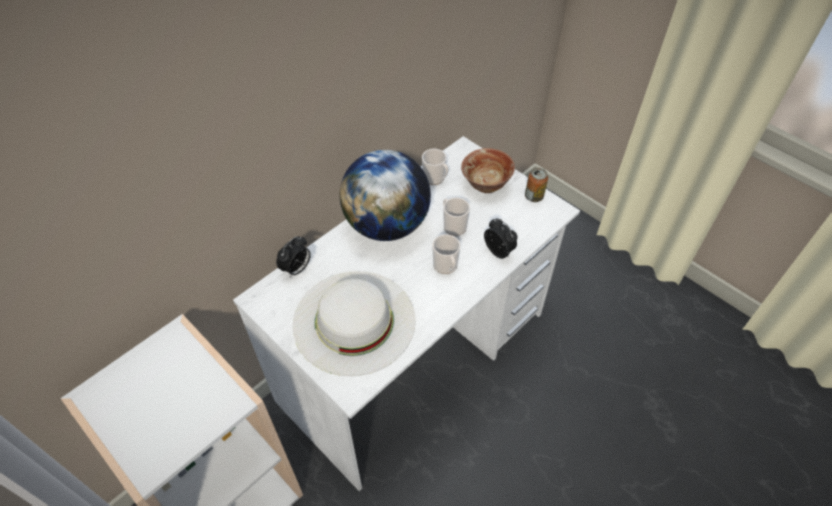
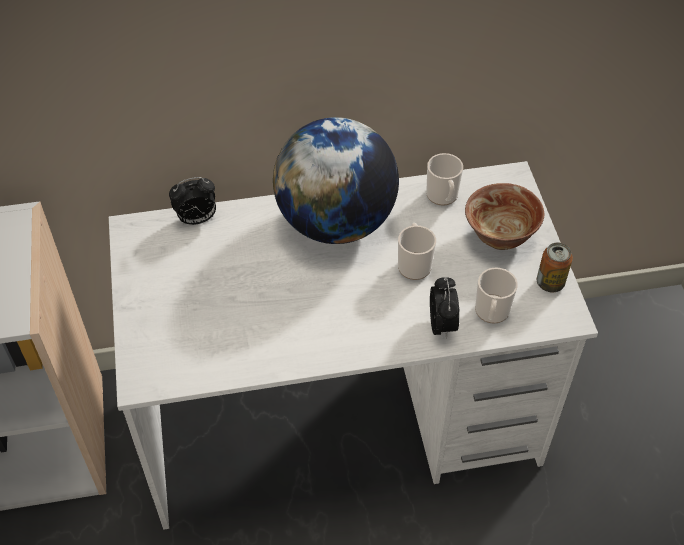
camera: 35 degrees right, 0 degrees up
white hat [293,271,416,376] -> none
mug [433,235,460,274] -> mug moved to [475,267,518,324]

